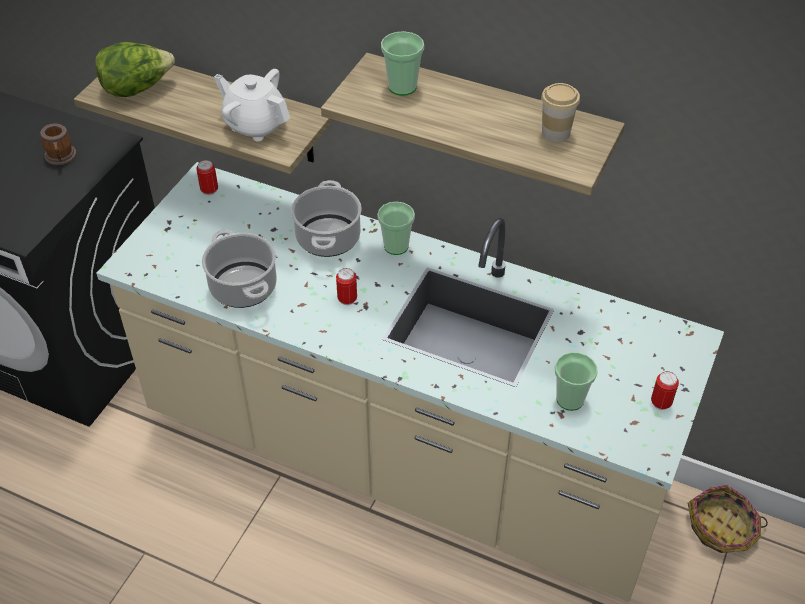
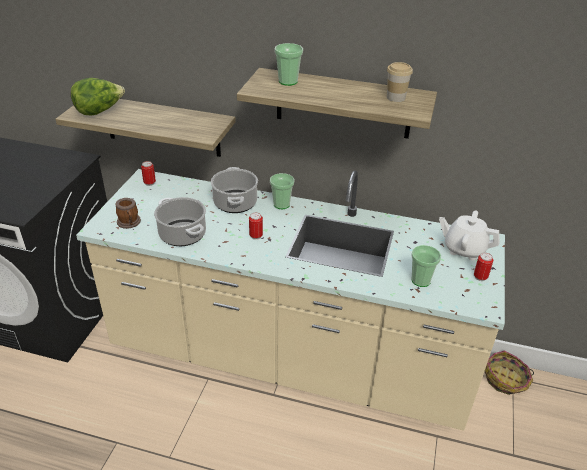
camera: 10 degrees left, 10 degrees down
mug [40,123,76,165] -> mug moved to [115,198,141,229]
white teapot [214,69,290,141] -> white teapot moved to [439,210,500,260]

